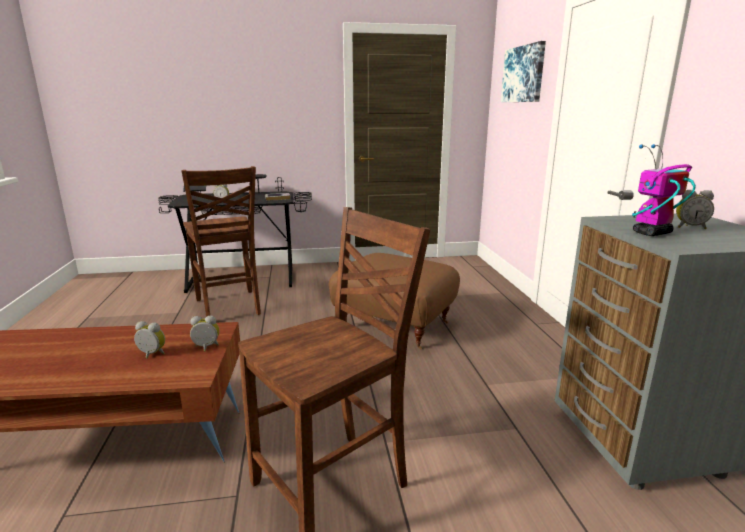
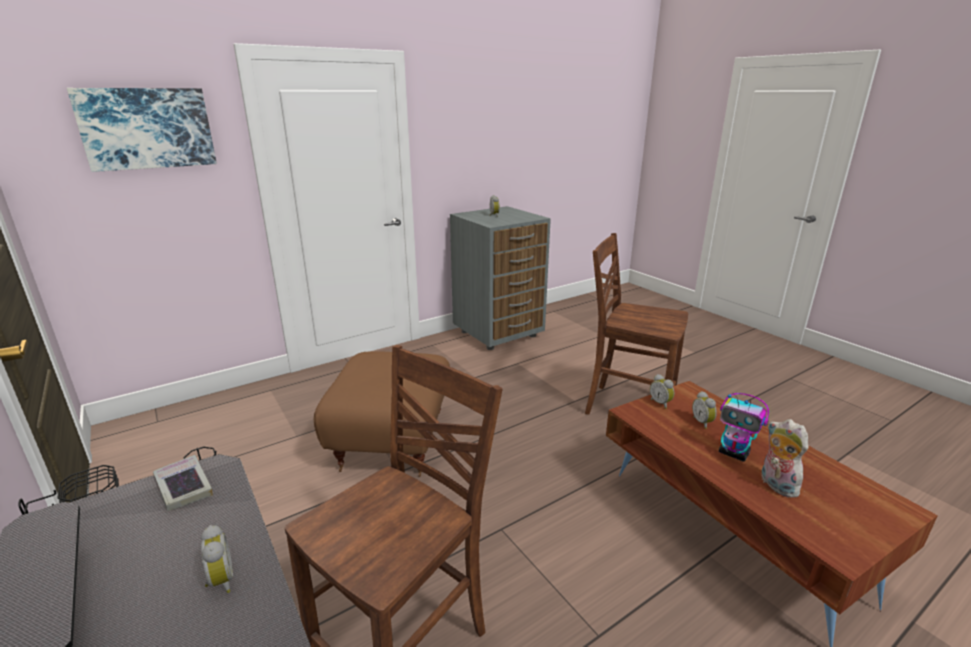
camera: 115 degrees left, 5 degrees up
toy robot [632,144,696,236] -> toy robot moved to [719,393,769,462]
none -> plush toy [762,419,808,498]

